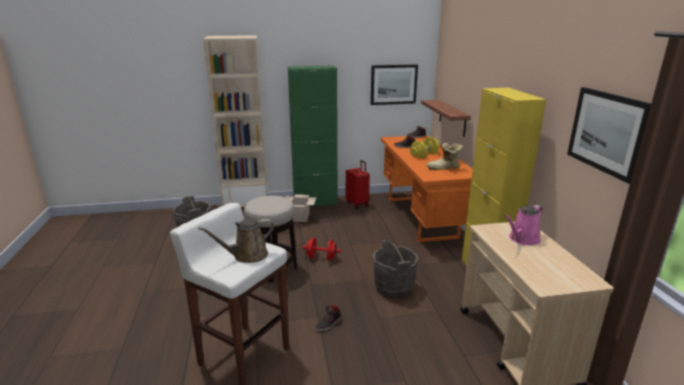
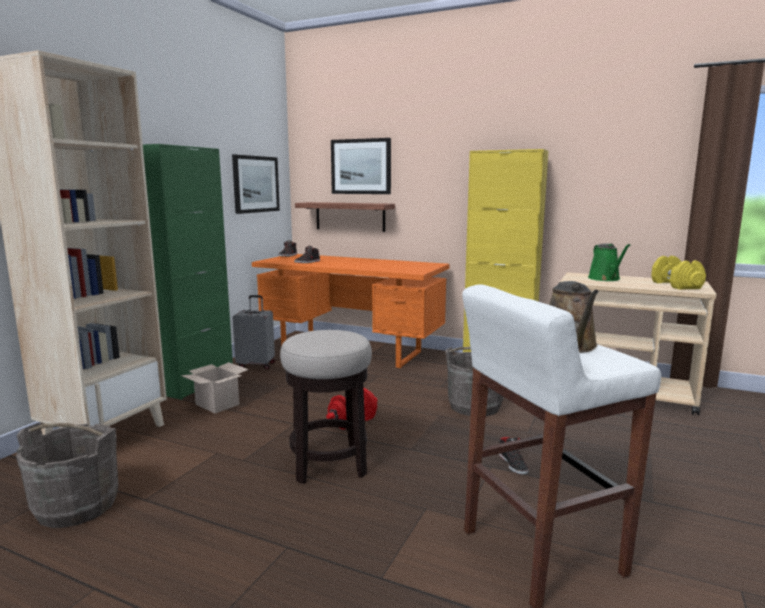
camera: 55 degrees left, 10 degrees down
red suitcase [346,160,370,209] -> grey suitcase [233,295,275,370]
yellow dumbbell [410,137,439,158] -> yellow dumbbell moved to [651,256,706,289]
boot [426,143,463,170] -> none
pink watering can [504,205,543,245] -> green watering can [588,243,630,281]
picture [567,87,651,184] -> picture moved to [331,138,391,194]

